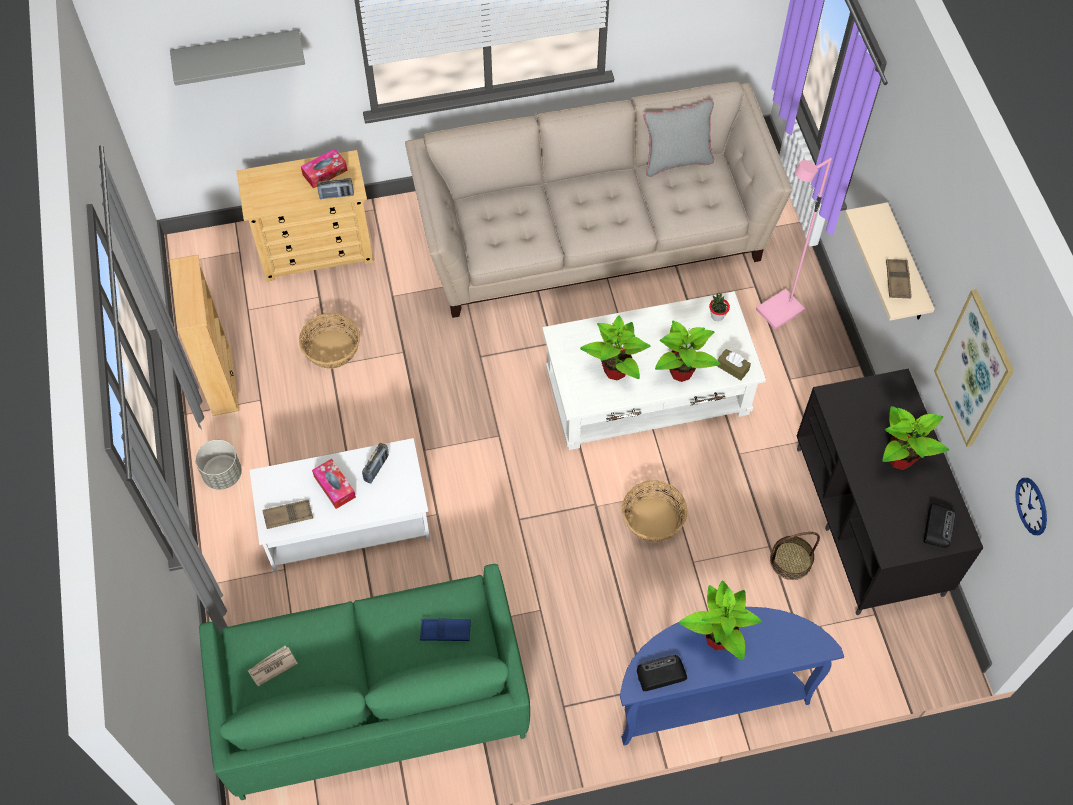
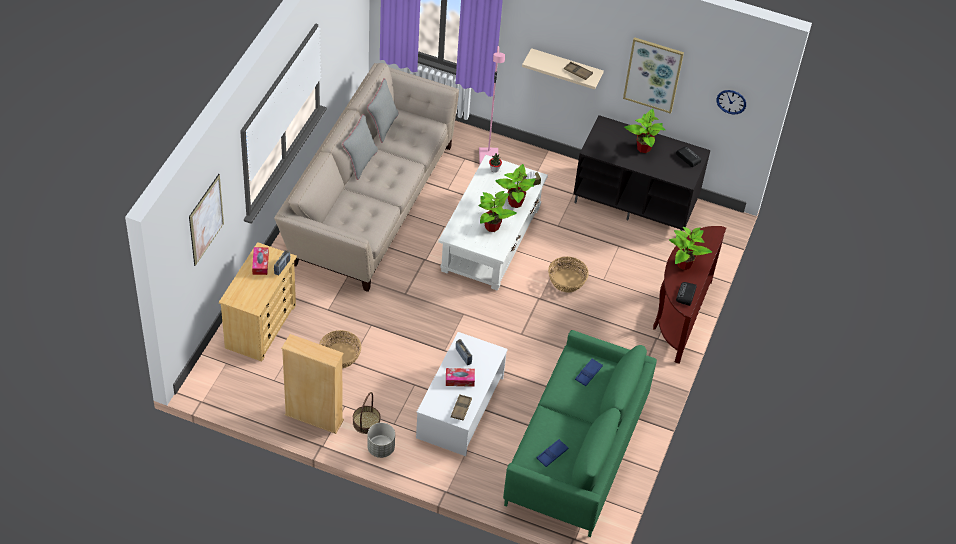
camera: 60 degrees left, 10 degrees down
grey shelf [170,29,305,86] -> picture [189,174,224,266]
newspaper [248,646,298,687] -> blue tray [537,439,569,467]
blue console table [620,607,844,745] -> brown console table [653,226,726,364]
basket [770,532,820,580] -> basket moved to [353,392,381,434]
none -> grey pillow [342,114,378,180]

